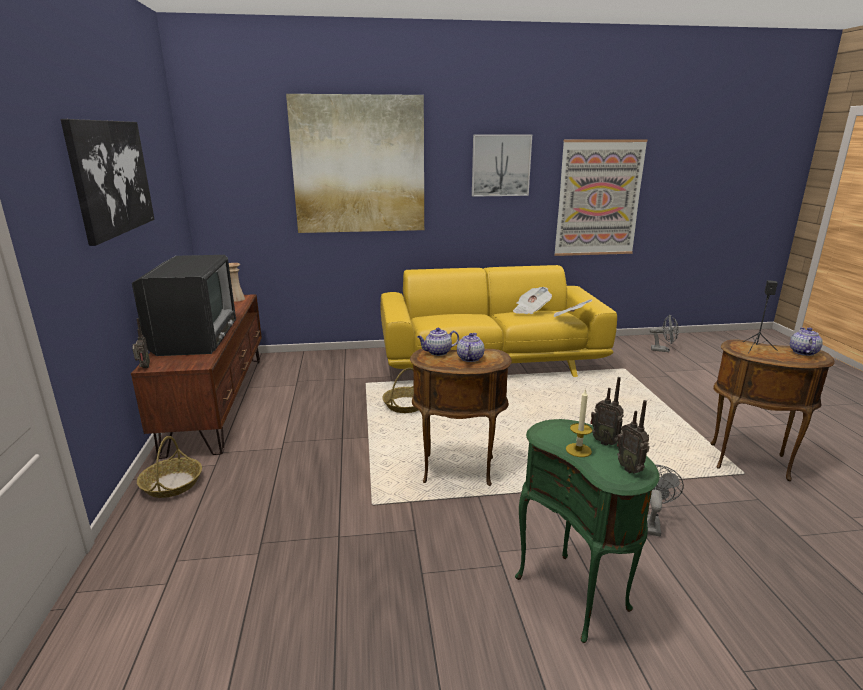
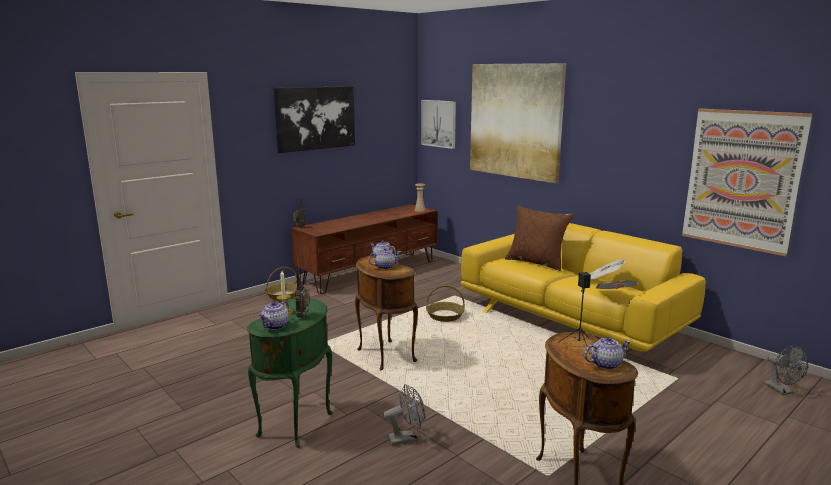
camera: 55 degrees right, 5 degrees down
television [132,255,236,356] -> none
picture [472,134,532,197] -> picture moved to [421,100,456,149]
radio [617,400,649,474] -> teapot [259,301,289,330]
none -> brown pillow [505,206,574,271]

